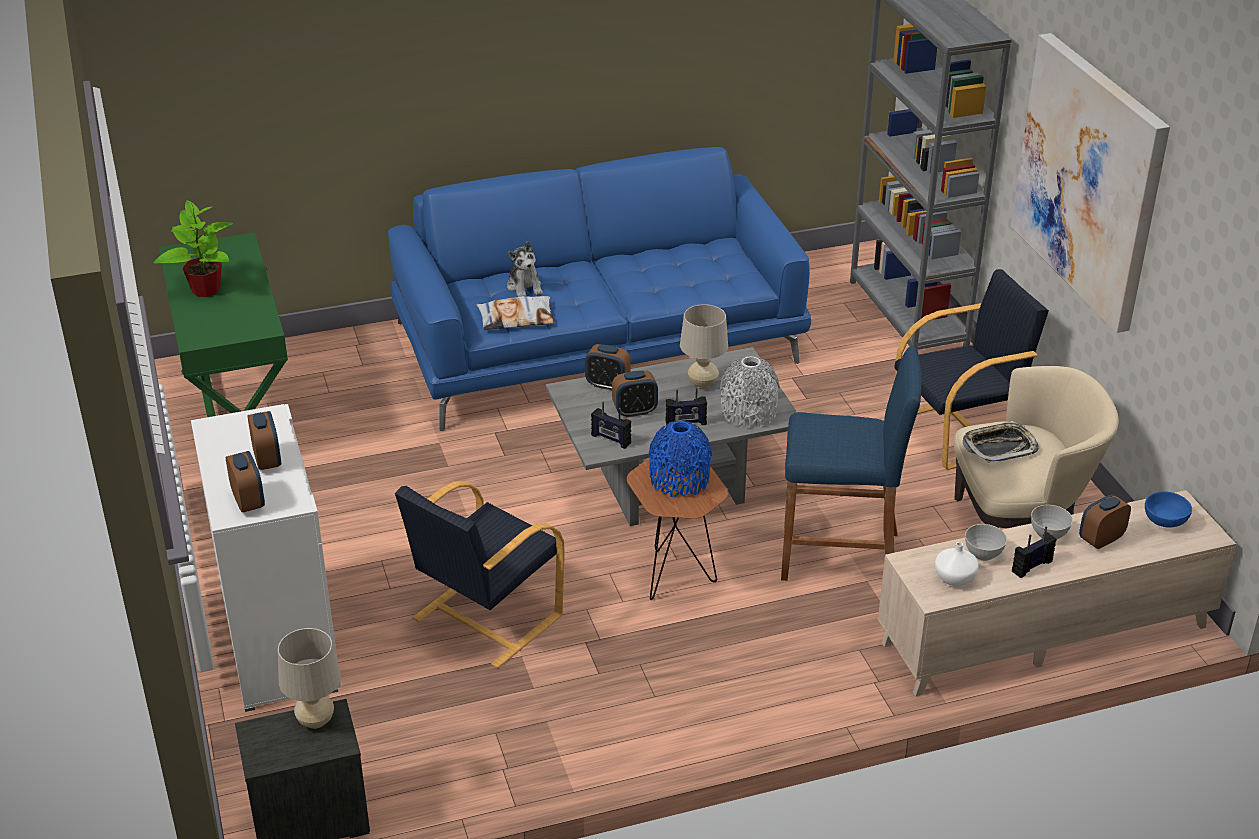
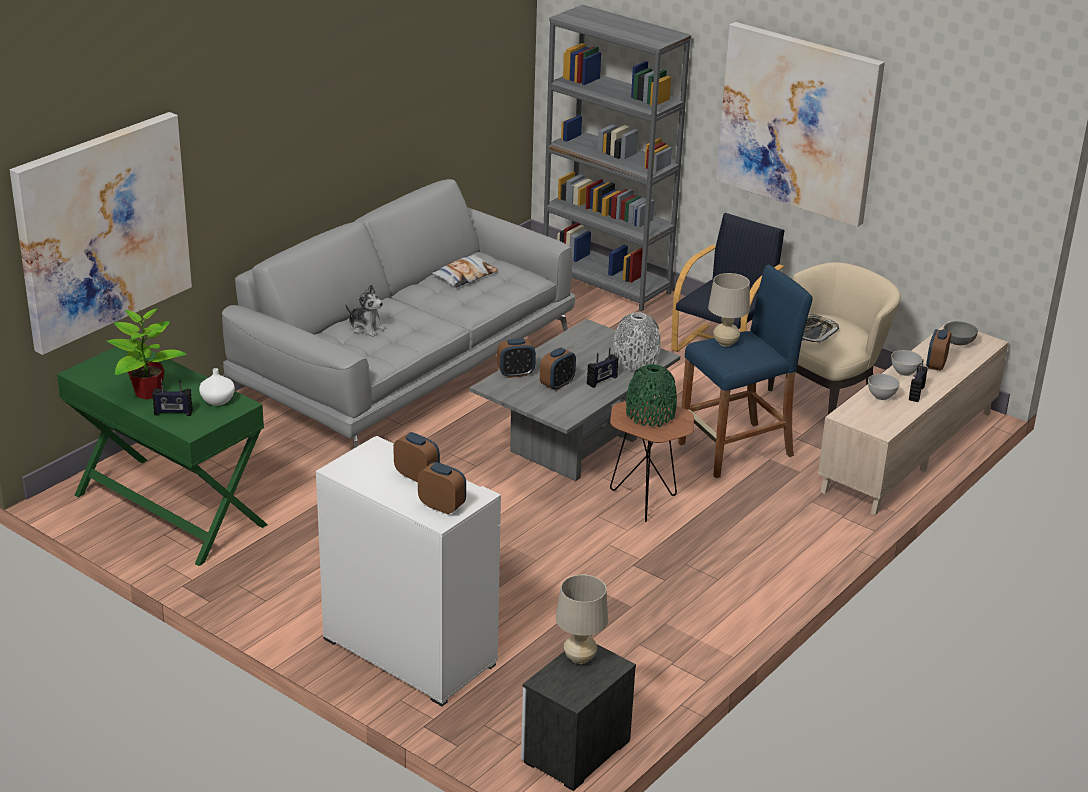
camera: 35 degrees left, 5 degrees down
blue sofa [388,147,811,431] -> grey sofa [222,179,575,448]
black armchair [395,481,565,668] -> none
pillow [477,296,555,330] -> pillow moved to [432,255,498,288]
radio [591,402,631,449] -> radio moved to [152,379,193,416]
blue vase [648,421,712,497] -> green vase [626,364,677,427]
beige table lamp [680,304,728,389] -> beige table lamp moved to [708,273,750,347]
white vase [935,542,979,586] -> white vase moved to [199,368,235,406]
blue bowl [1145,491,1192,528] -> grey bowl [943,321,978,345]
none -> picture [10,112,192,355]

